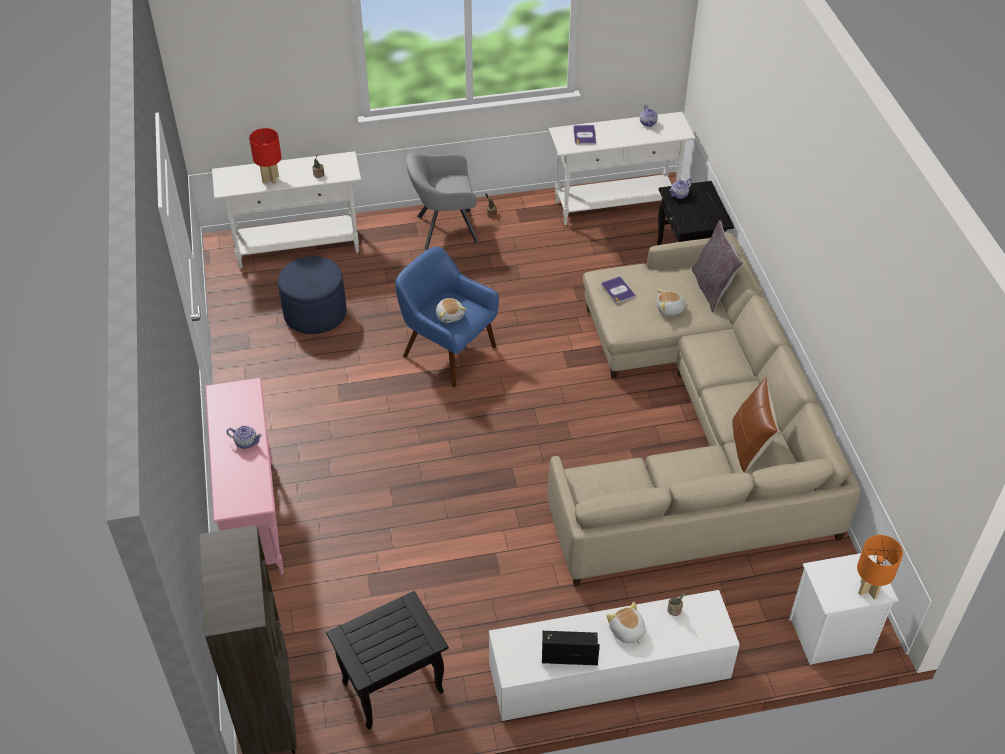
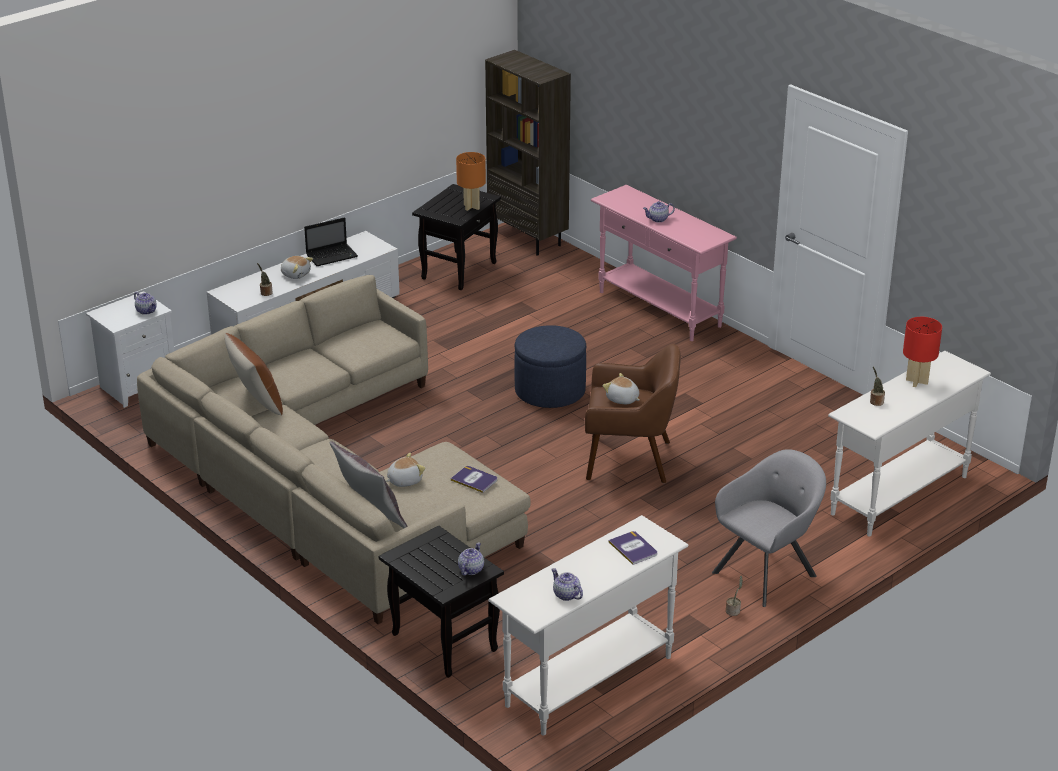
camera: 150 degrees right, 15 degrees down
blue ottoman [278,256,347,334] -> blue ottoman moved to [514,325,586,408]
blue armchair [395,246,499,387] -> brown armchair [585,344,681,483]
orange table lamp [857,535,903,600] -> orange table lamp moved to [456,152,486,211]
none -> teapot [134,292,157,315]

